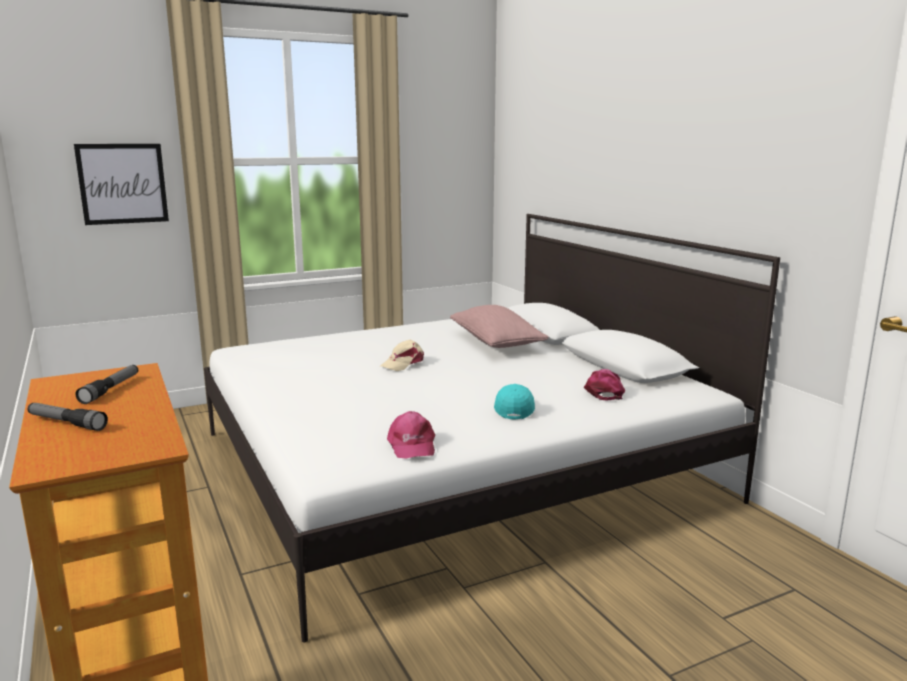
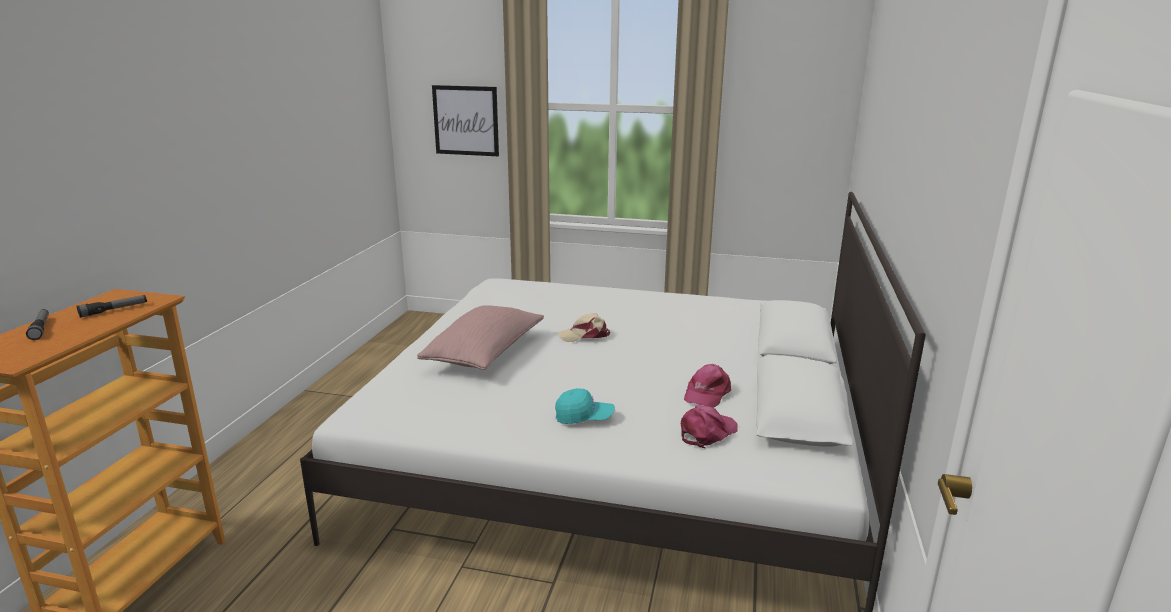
camera: 40 degrees right, 5 degrees up
pink cap [387,411,435,459] -> pink cap moved to [684,364,731,408]
pink pillow [450,305,549,348] -> pink pillow moved to [417,305,544,370]
turquoise cap [494,384,535,420] -> turquoise cap turned 45 degrees clockwise [555,388,615,424]

